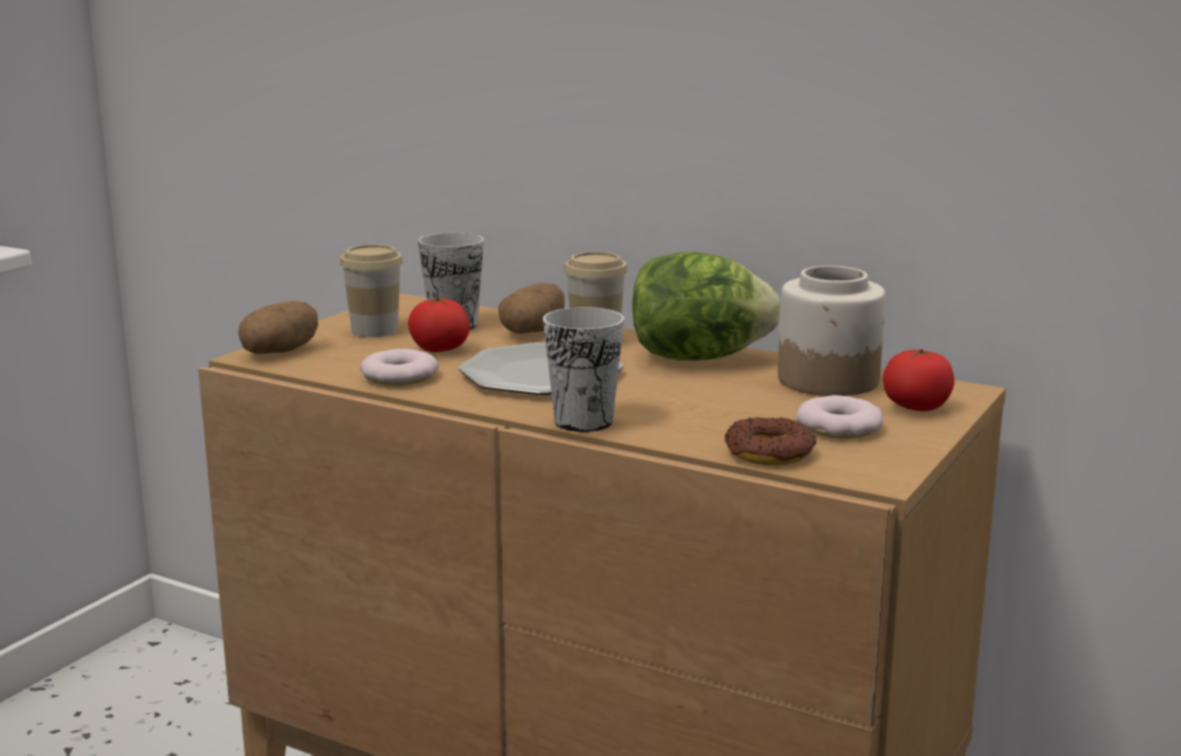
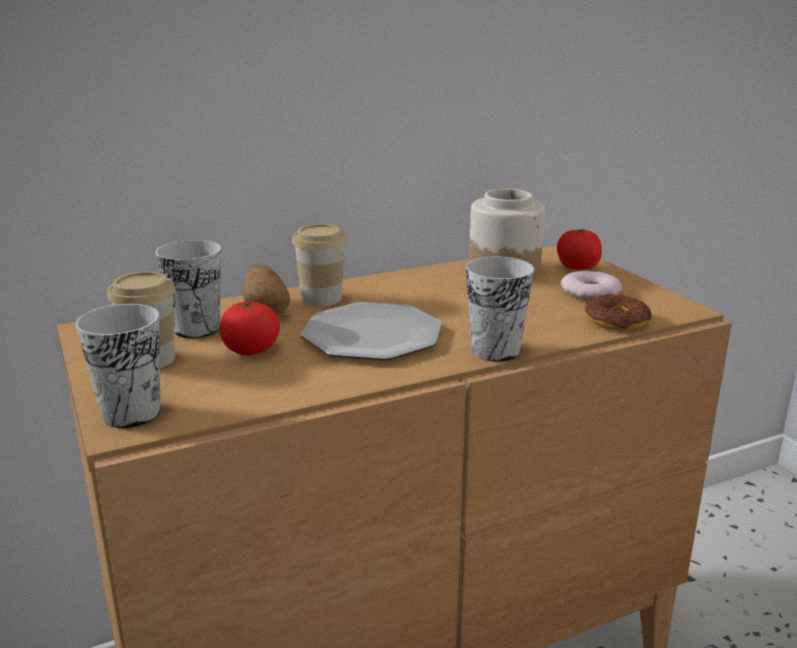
camera: 55 degrees left, 5 degrees up
potato [238,301,318,354] -> cup [75,304,160,428]
donut [360,349,439,386] -> none
lettuce [632,252,781,361] -> none

